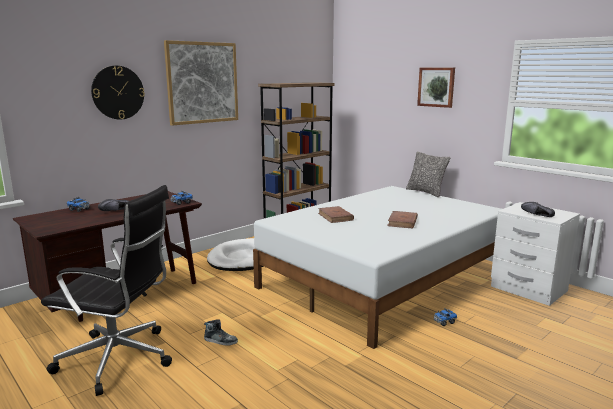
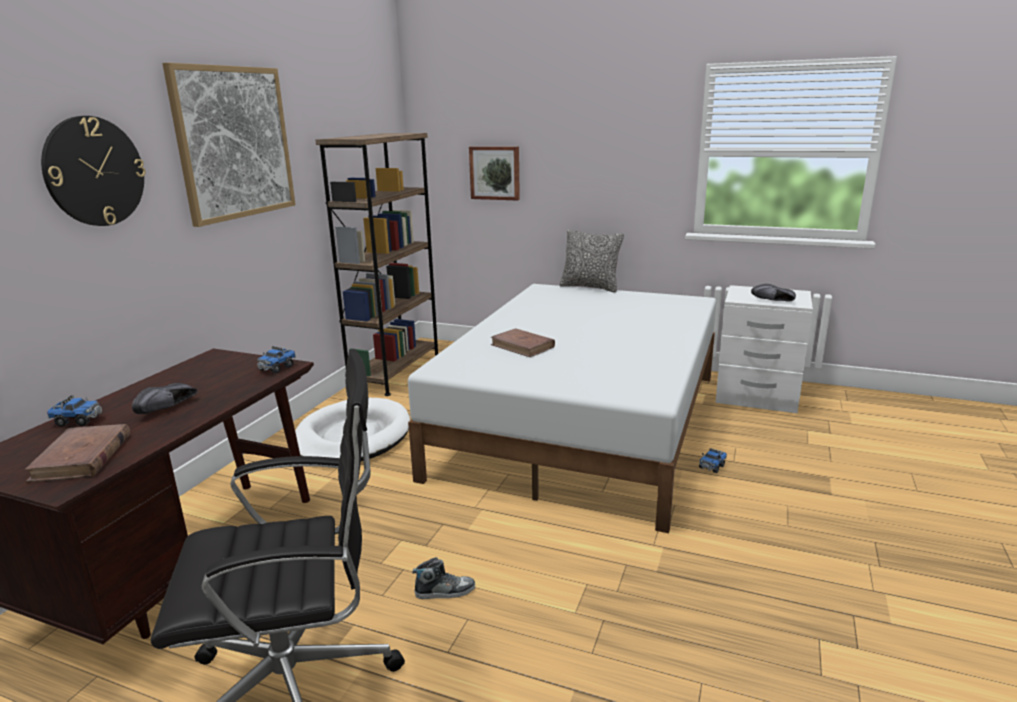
camera: 25 degrees left, 5 degrees up
brown book [387,211,418,228] -> brown book moved to [25,424,130,482]
picture [417,68,455,108] -> picture moved to [469,146,520,201]

